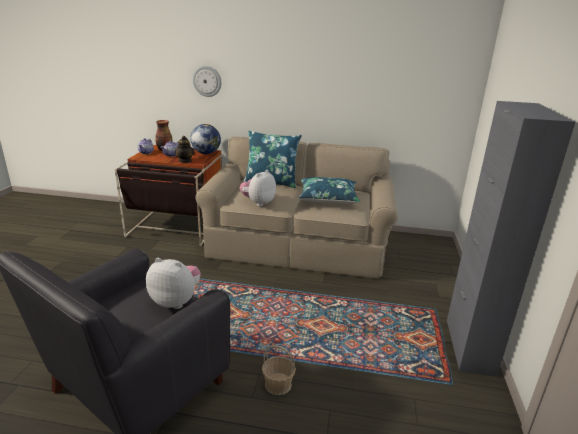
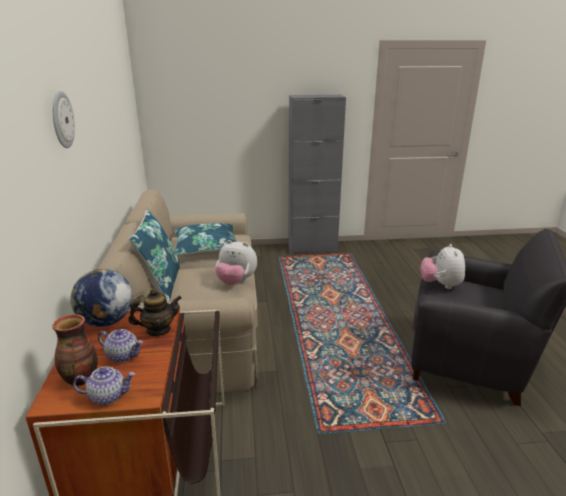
camera: 105 degrees left, 0 degrees up
wall clock [193,66,221,97] -> wall clock moved to [53,91,75,148]
basket [262,345,296,395] -> none

